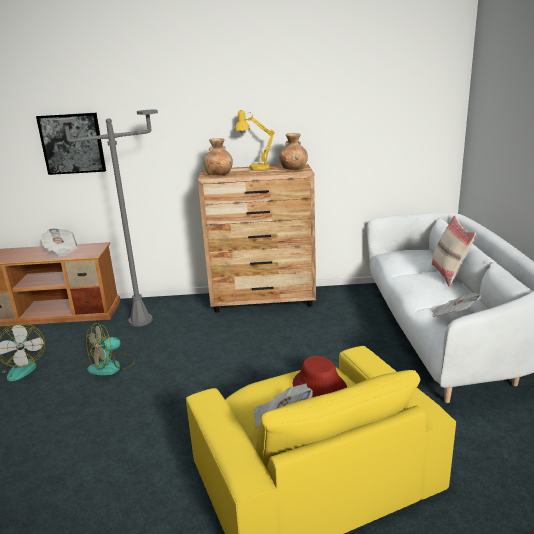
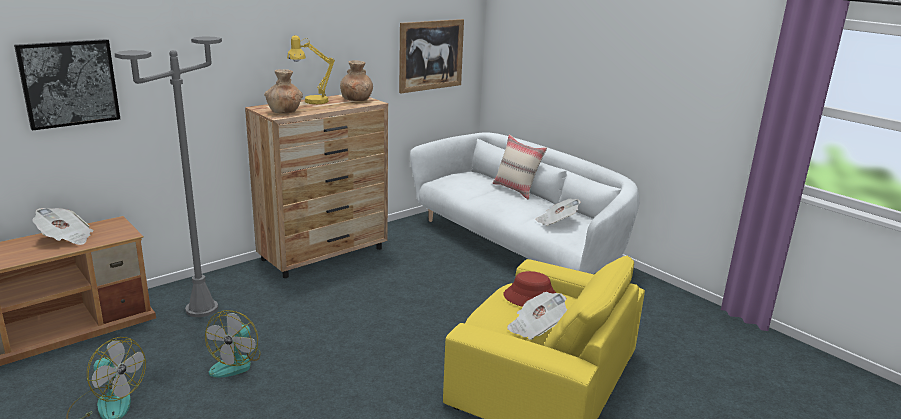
camera: 40 degrees left, 0 degrees up
none -> picture [399,19,464,93]

